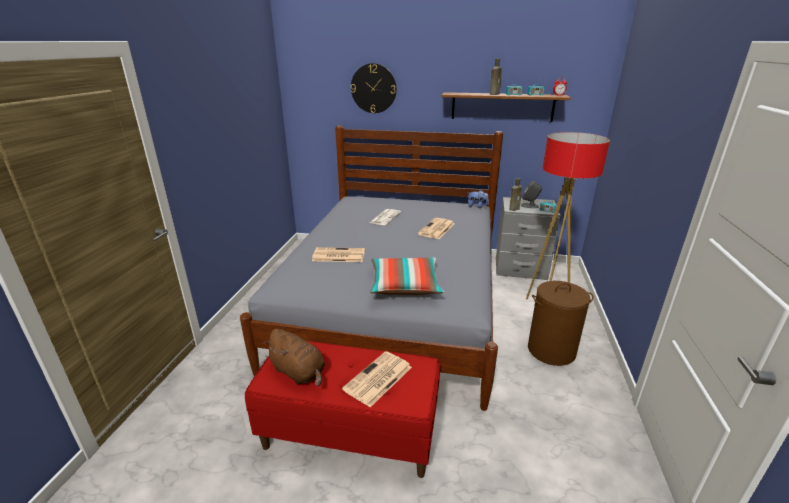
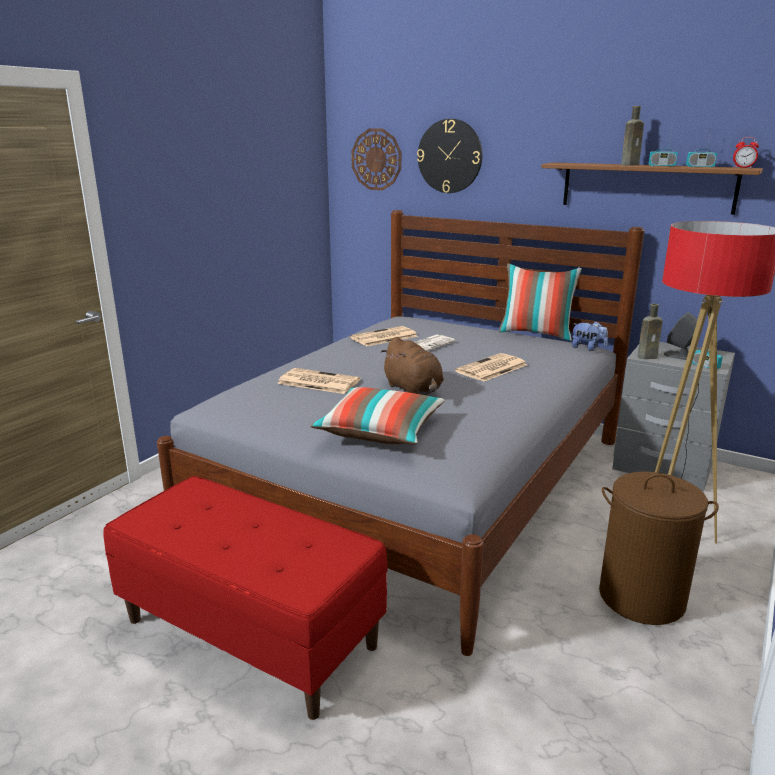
camera: 20 degrees right, 5 degrees down
brown plush toy [263,329,325,386] -> brown plush toy moved to [380,337,444,395]
newspaper [342,351,412,407] -> newspaper moved to [350,326,418,346]
none -> wall clock [351,129,401,190]
none -> pillow [499,263,582,341]

